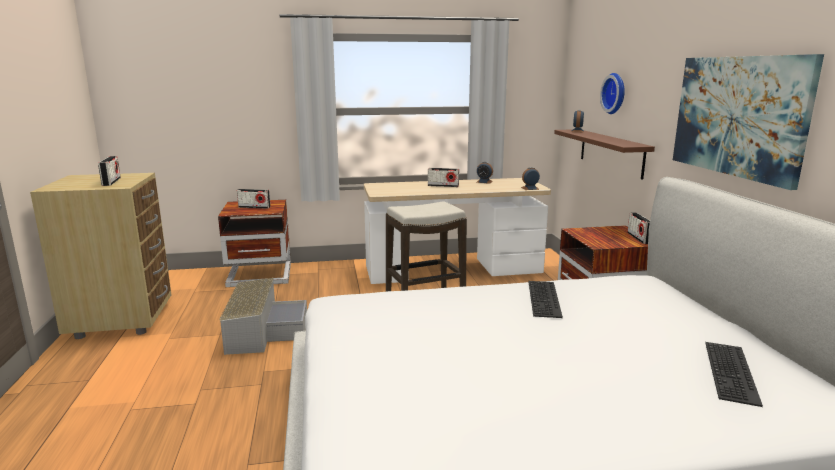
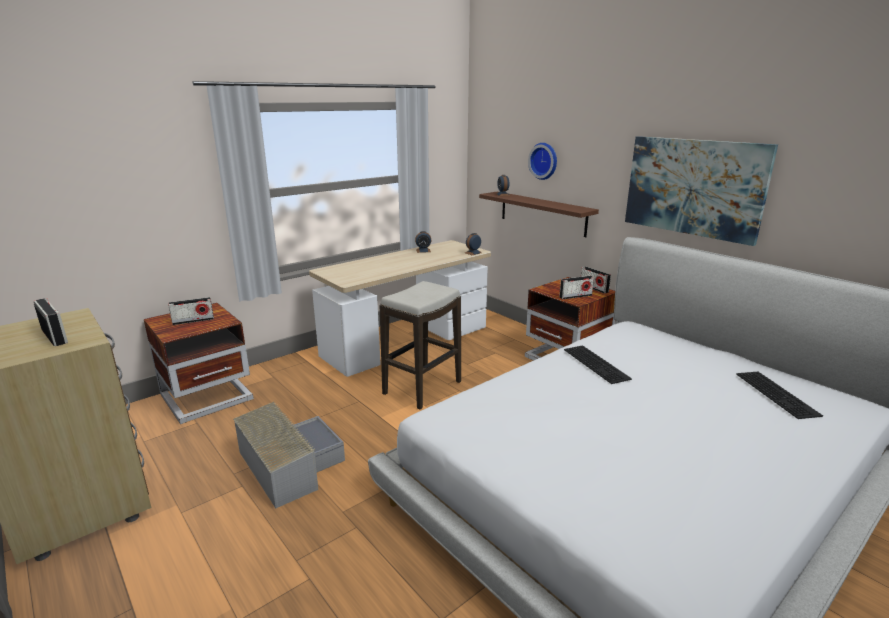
camera: 30 degrees left, 5 degrees up
radio [428,168,459,187] -> radio moved to [559,276,594,299]

